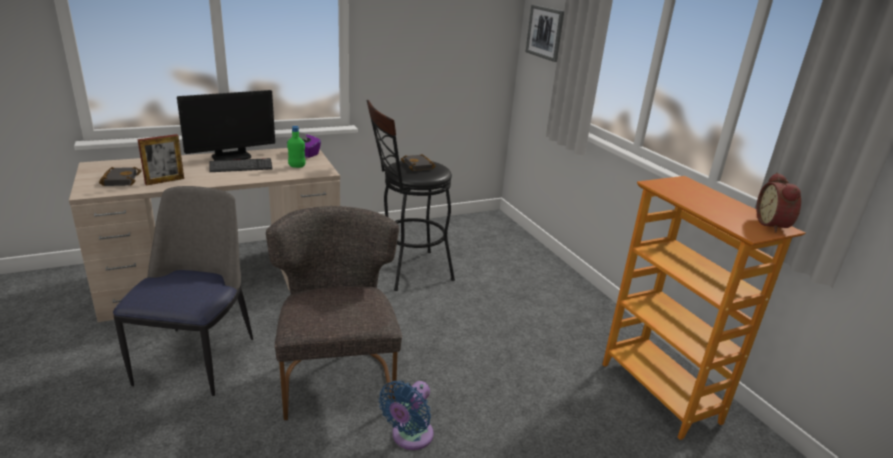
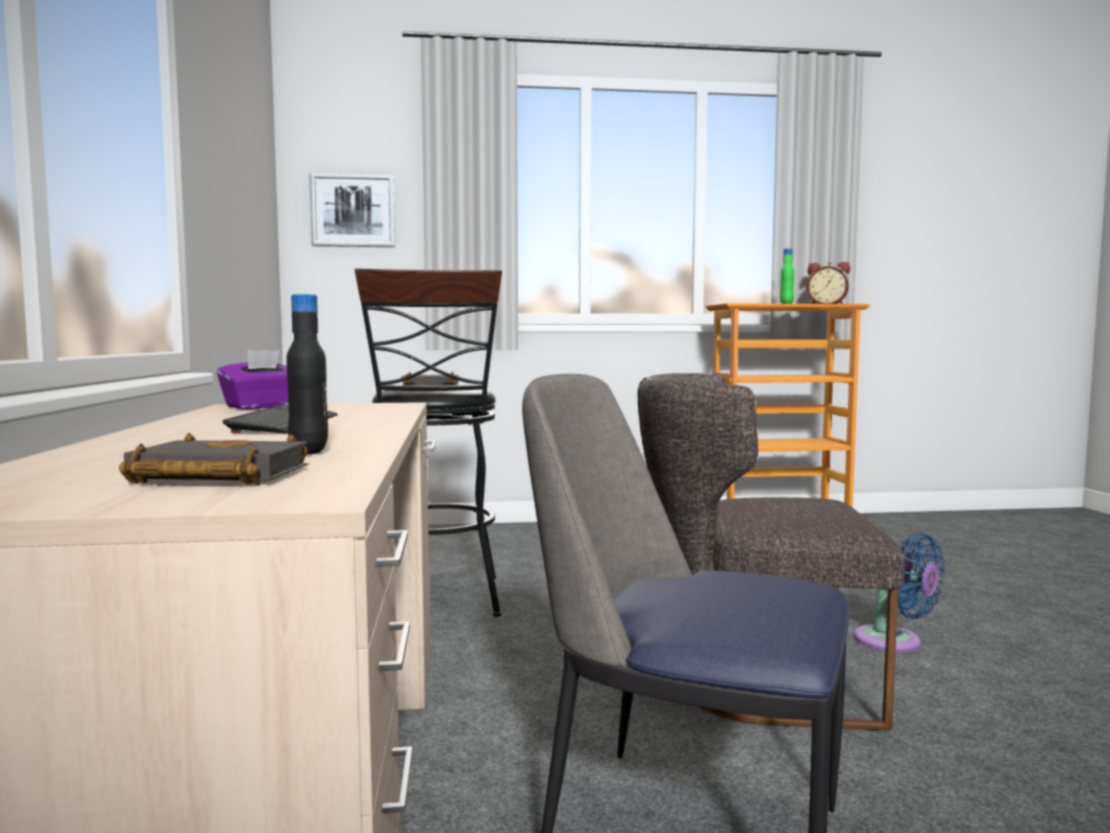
camera: 70 degrees left, 20 degrees down
picture frame [138,134,184,186] -> black bottle [286,294,328,454]
monitor [177,90,275,161] -> none
green bottle [287,126,306,168] -> green bottle moved to [780,249,794,304]

